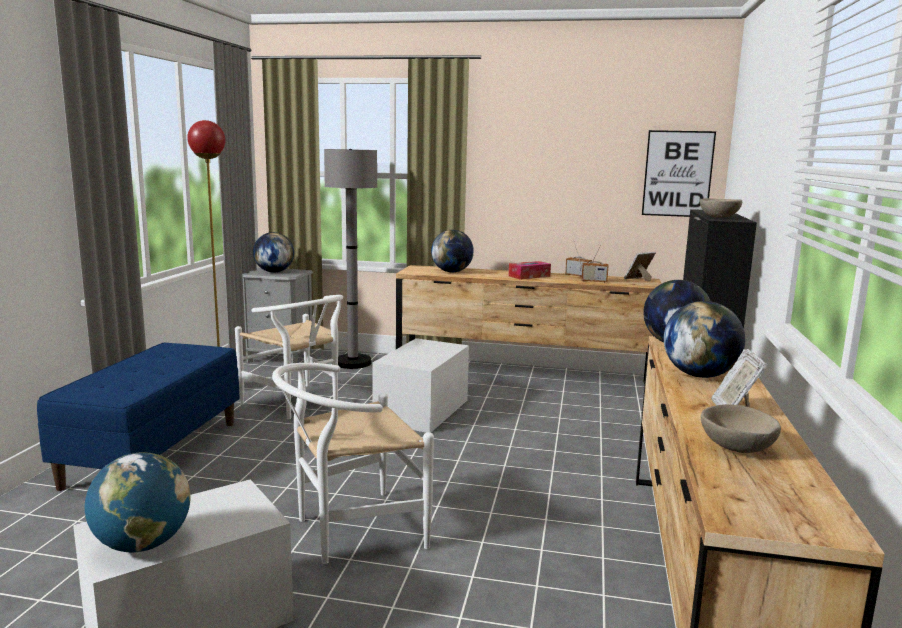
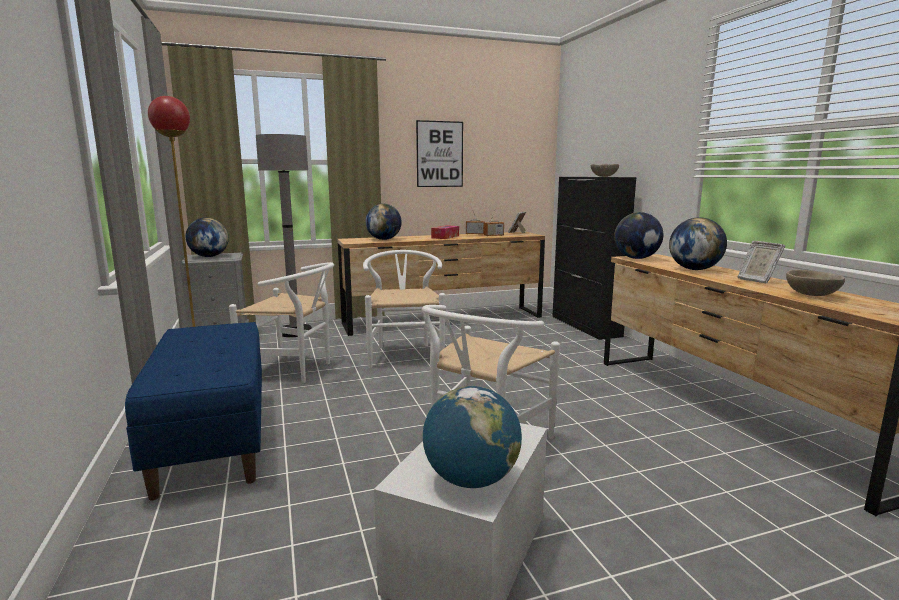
camera: 30 degrees left, 0 degrees up
white storage box [372,338,469,433] -> white chair [363,250,445,368]
picture [642,130,716,217] -> picture moved to [416,120,463,187]

